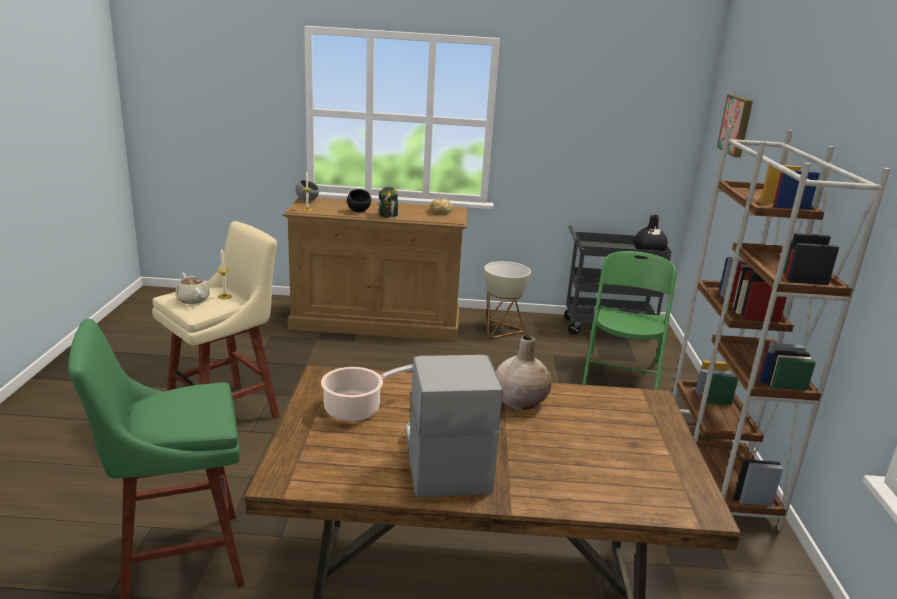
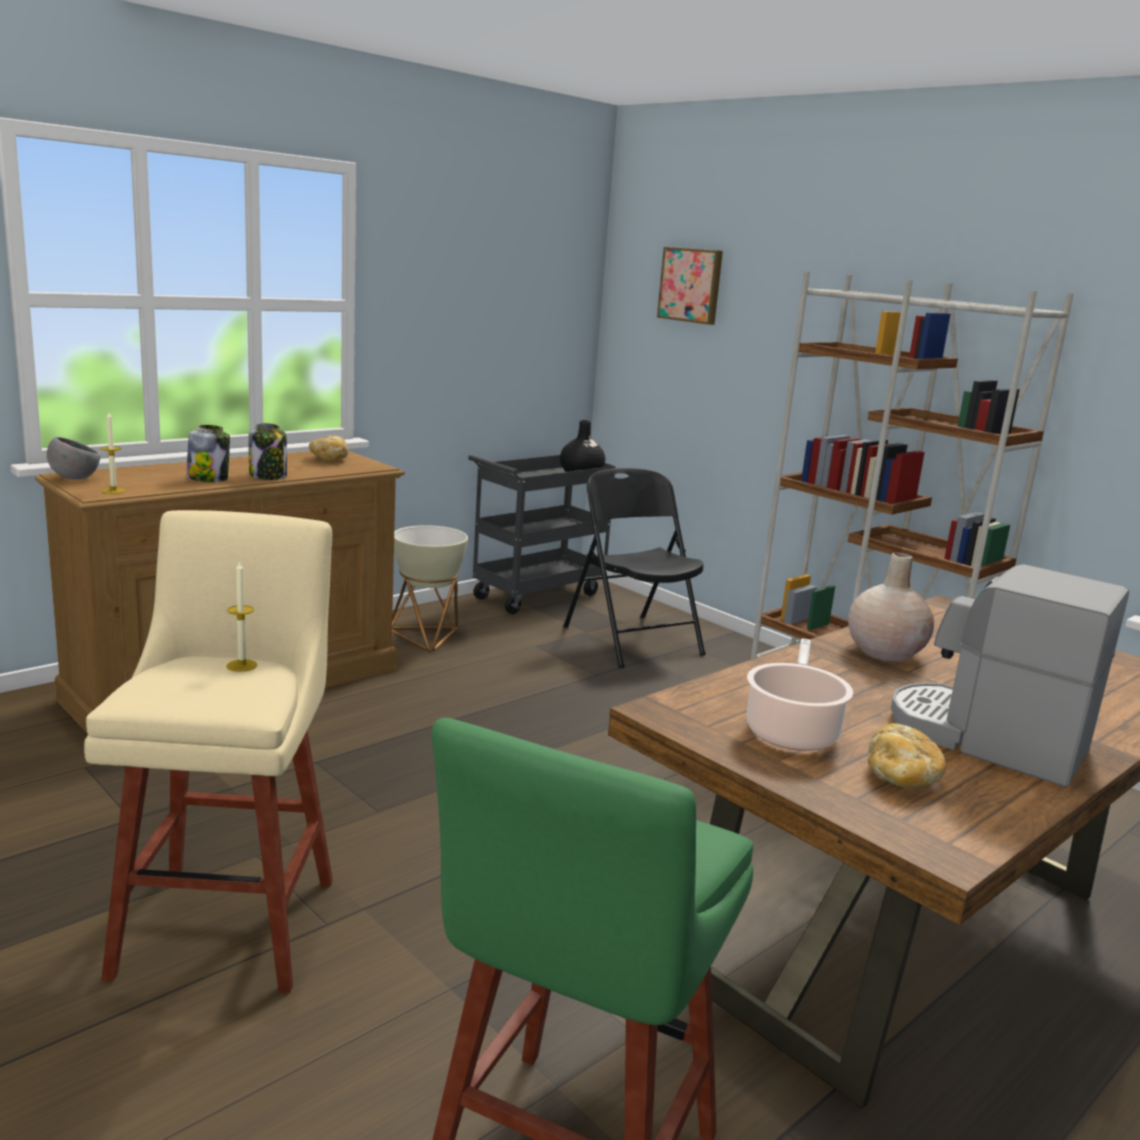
camera: 45 degrees left, 5 degrees down
beige teapot [175,273,210,304] -> none
black bowl [347,189,371,212] -> jar [186,425,230,482]
green chair [582,251,677,390] -> black chair [563,468,706,668]
none -> bread [868,723,946,788]

